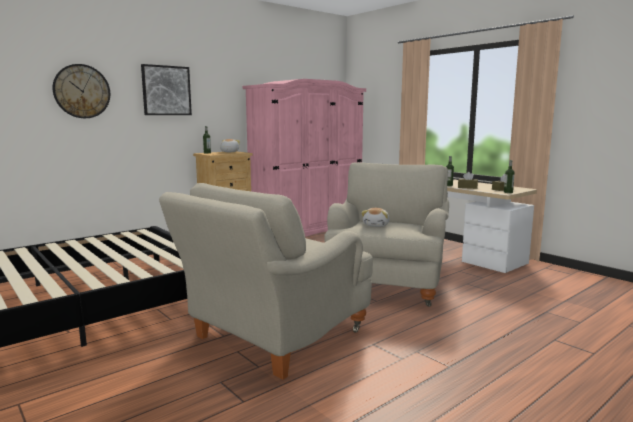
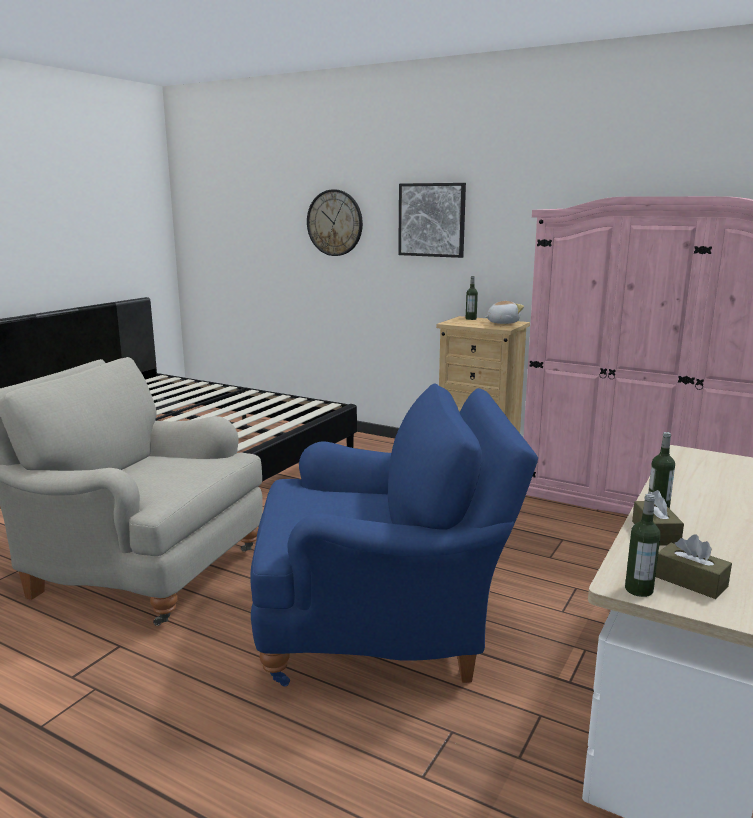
camera: 70 degrees right, 5 degrees up
beige armchair [324,162,449,307] -> blue armchair [250,383,538,687]
plush toy [361,208,390,227] -> none

